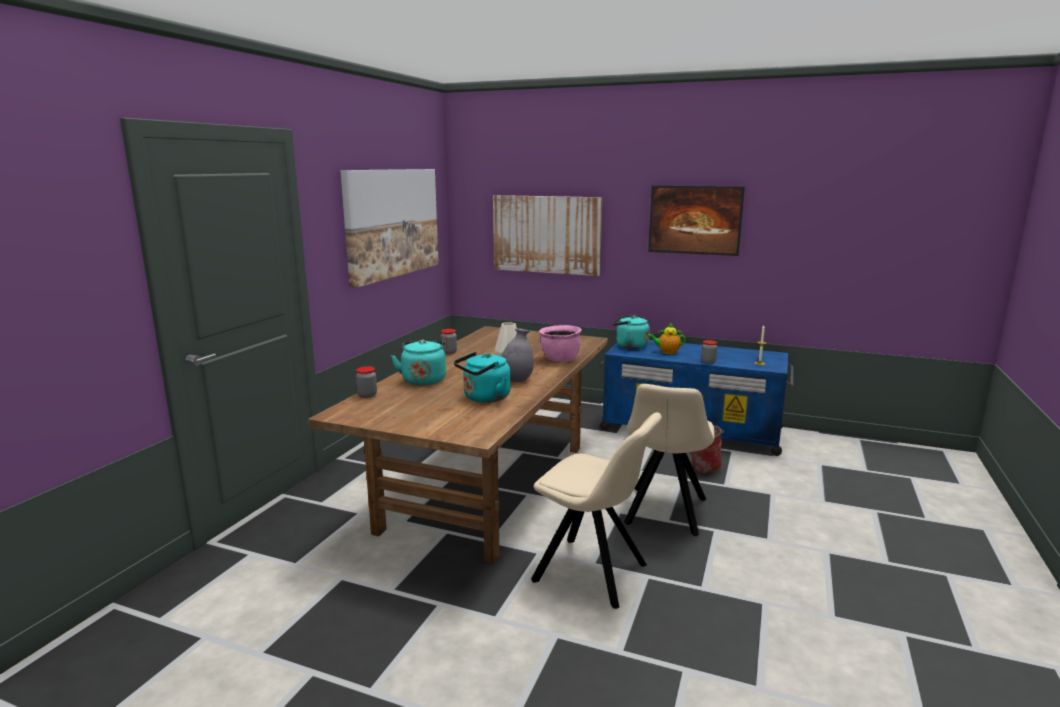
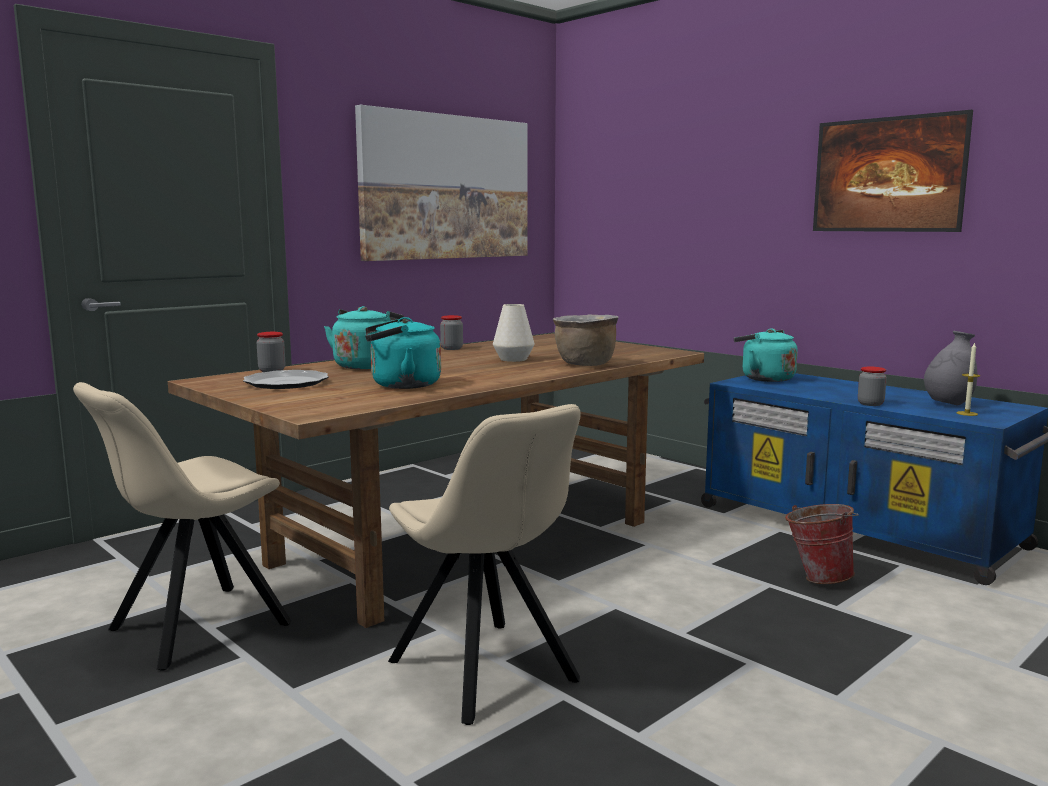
camera: 25 degrees right, 5 degrees down
picture [493,195,602,276] -> none
grey vase [501,328,534,382] -> grey vase moved to [924,331,977,405]
pink cooking pot [539,325,582,362] -> brown cooking pot [553,314,619,366]
beige chair [624,384,715,536] -> beige chair moved to [73,382,291,671]
teapot [647,323,686,354] -> none
none -> plate [243,370,329,389]

